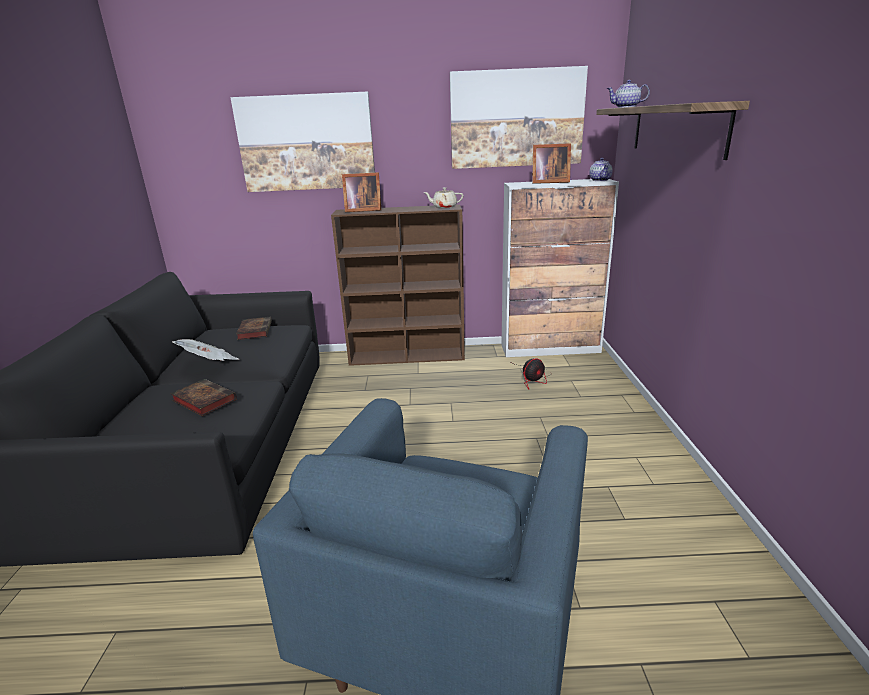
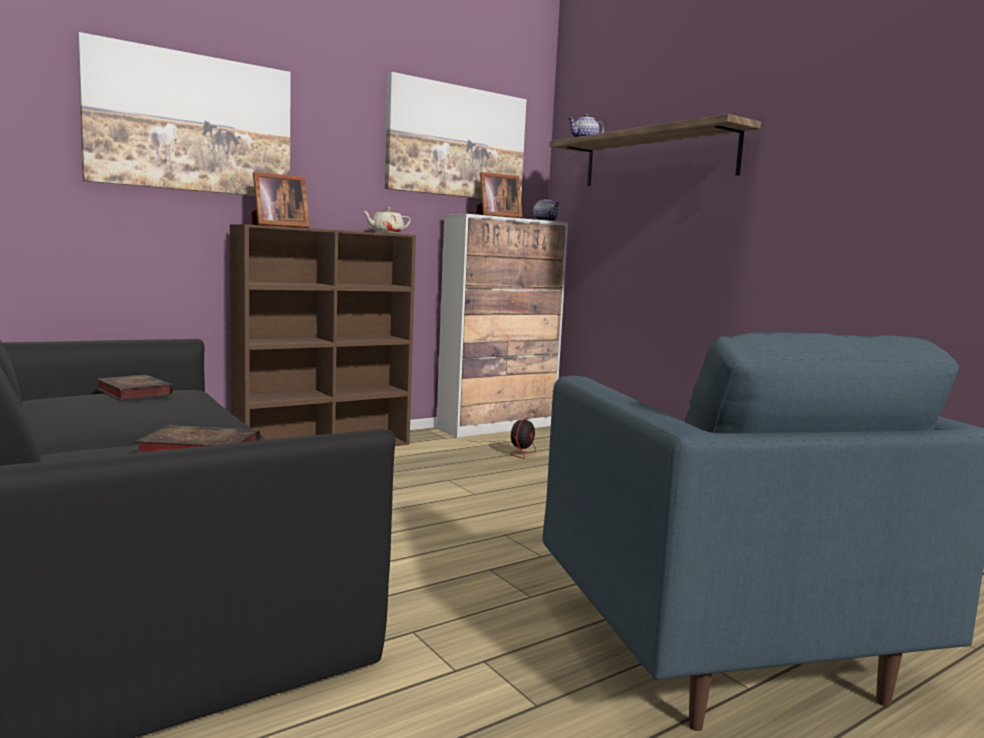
camera: 35 degrees left, 15 degrees down
newspaper [172,339,239,361] -> none

